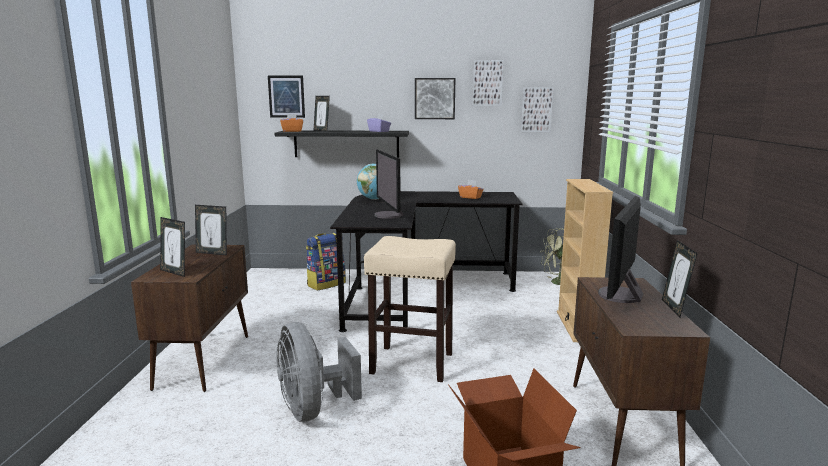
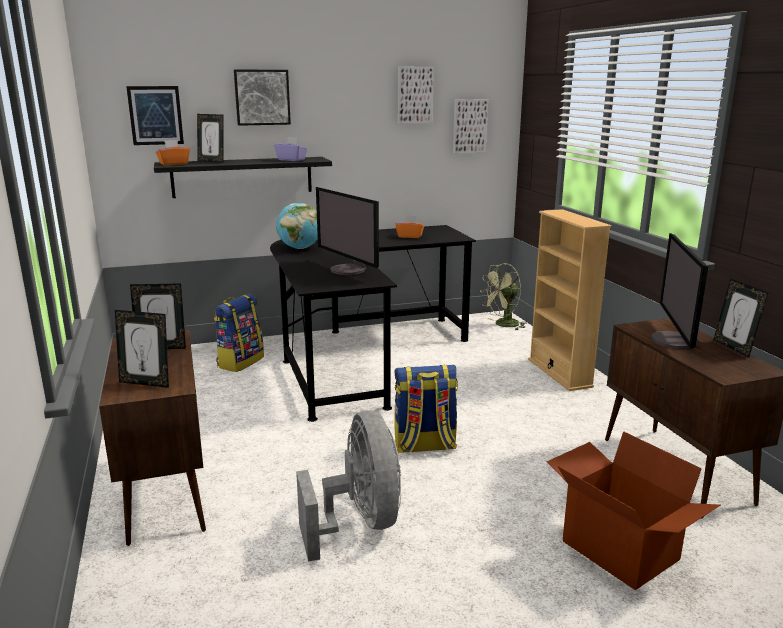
camera: 20 degrees left, 5 degrees up
grey fan [276,322,362,422] -> grey fan turned 150 degrees counterclockwise [296,410,401,562]
beige stool [364,236,456,382] -> backpack [394,365,458,453]
picture [415,78,455,119] -> picture moved to [234,70,291,126]

